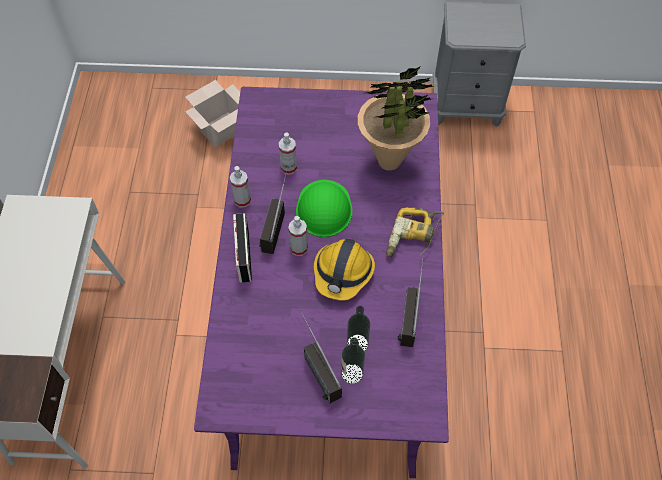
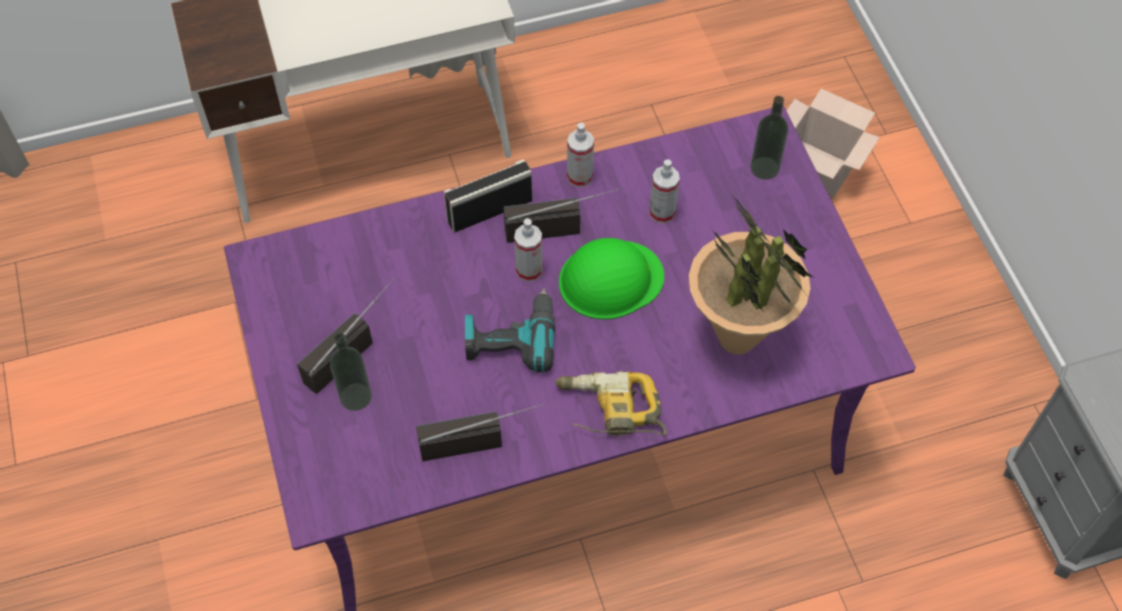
camera: 70 degrees right, 0 degrees up
hard hat [314,239,375,301] -> power drill [465,288,555,373]
bottle [347,306,370,352] -> bottle moved to [751,96,788,180]

